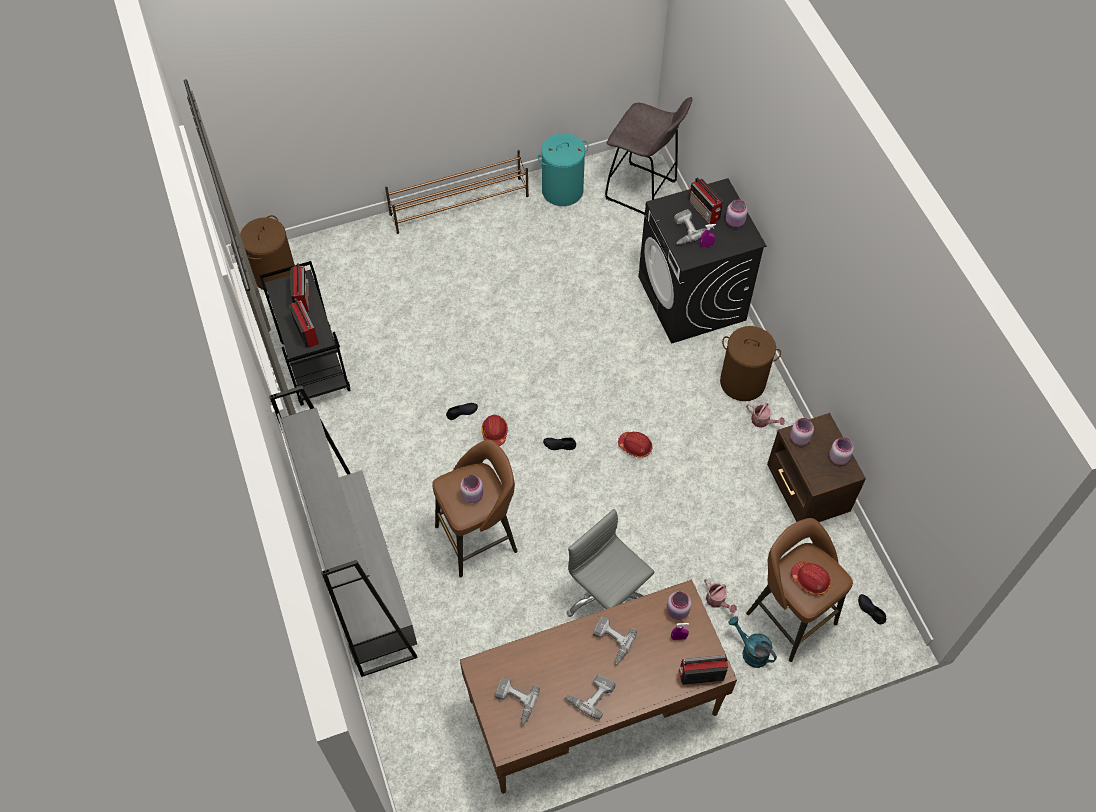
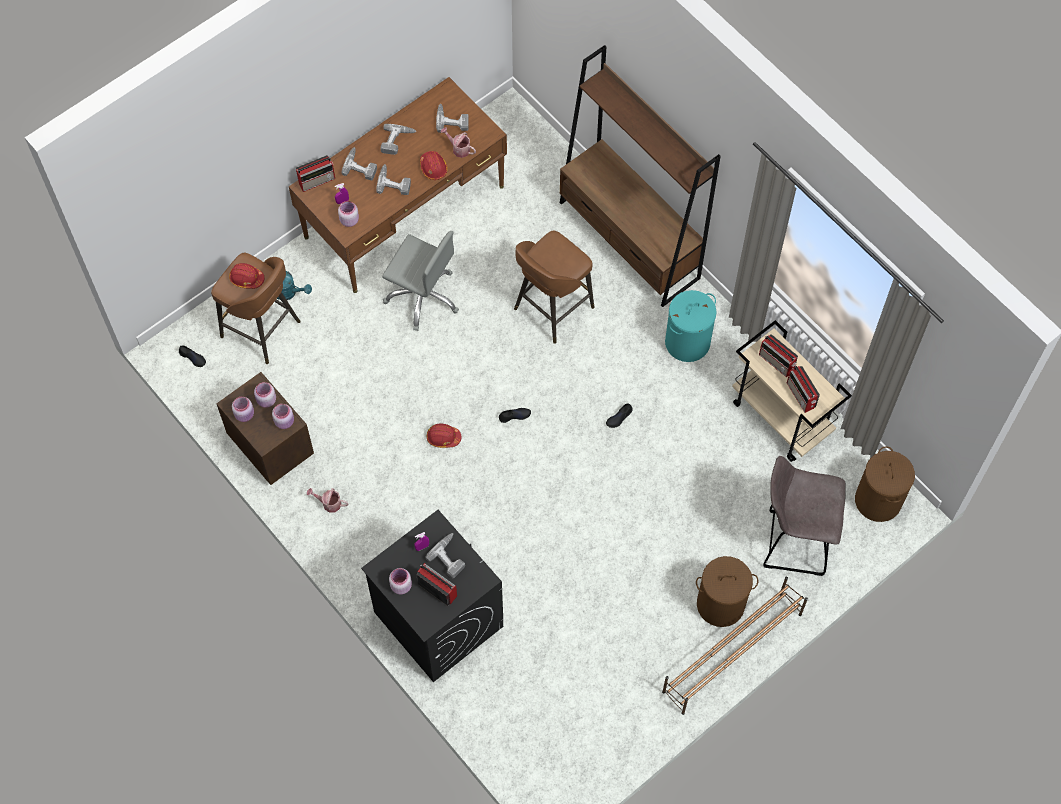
camera: 160 degrees right, 5 degrees up
black cart [260,261,351,406] -> beige cart [732,320,852,462]
grey bookcase [269,386,418,677] -> brown bookcase [560,45,721,307]
pink jar [460,475,483,503] -> pink jar moved to [254,382,276,408]
red hard hat [482,415,508,446] -> red hard hat moved to [420,151,448,180]
turquoise laundry basket [537,133,589,206] -> turquoise laundry basket moved to [665,290,717,362]
grey stool [605,97,692,215] -> grey stool moved to [763,456,845,576]
watering can [704,579,737,613] -> watering can moved to [441,127,476,158]
brown laundry basket [720,326,781,401] -> brown laundry basket moved to [696,556,758,627]
none -> power drill [342,147,377,180]

